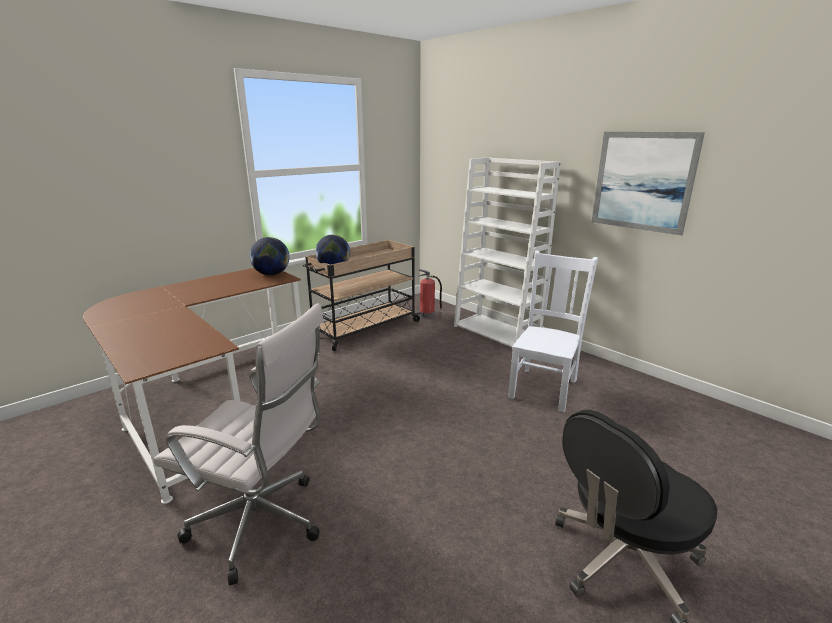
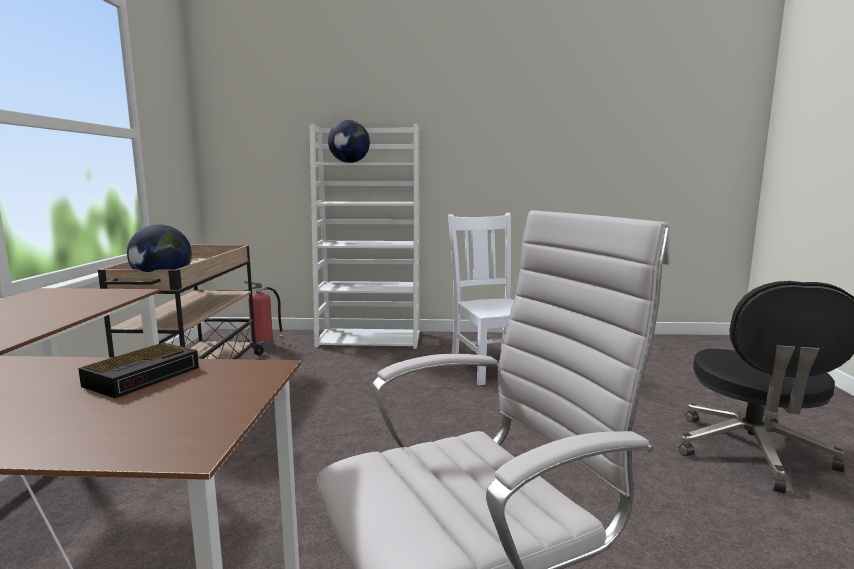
camera: 45 degrees left, 10 degrees down
globe [250,237,289,275] -> globe moved to [328,120,370,163]
picture [592,132,705,236] -> none
none -> alarm clock [78,343,199,399]

